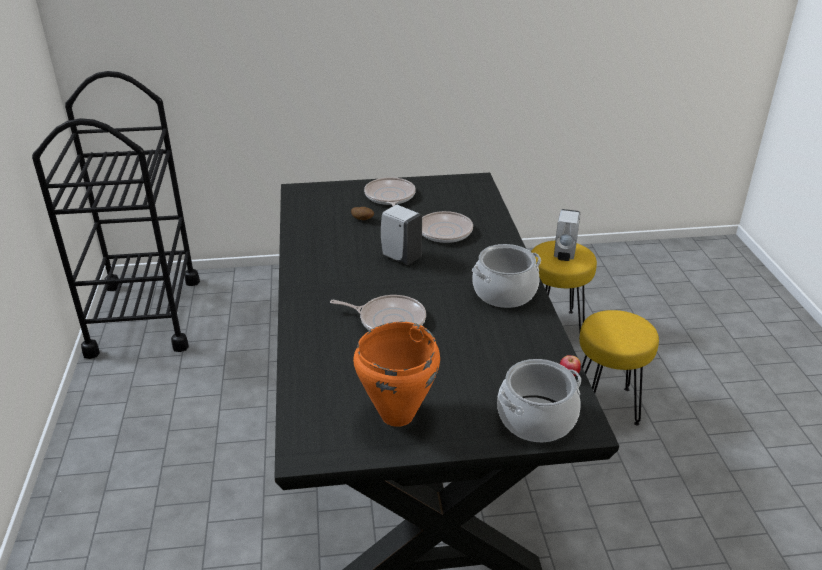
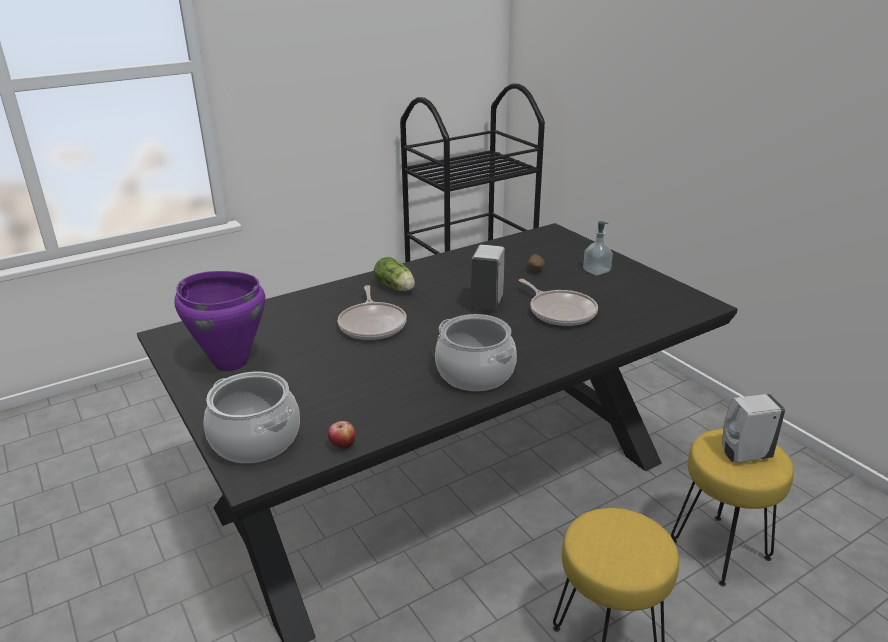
camera: 65 degrees right, 5 degrees down
orange cooking pot [353,322,440,427] -> purple cooking pot [174,271,265,372]
frying pan [364,177,416,206] -> soap dispenser [583,221,613,275]
none -> lettuce [374,257,415,291]

